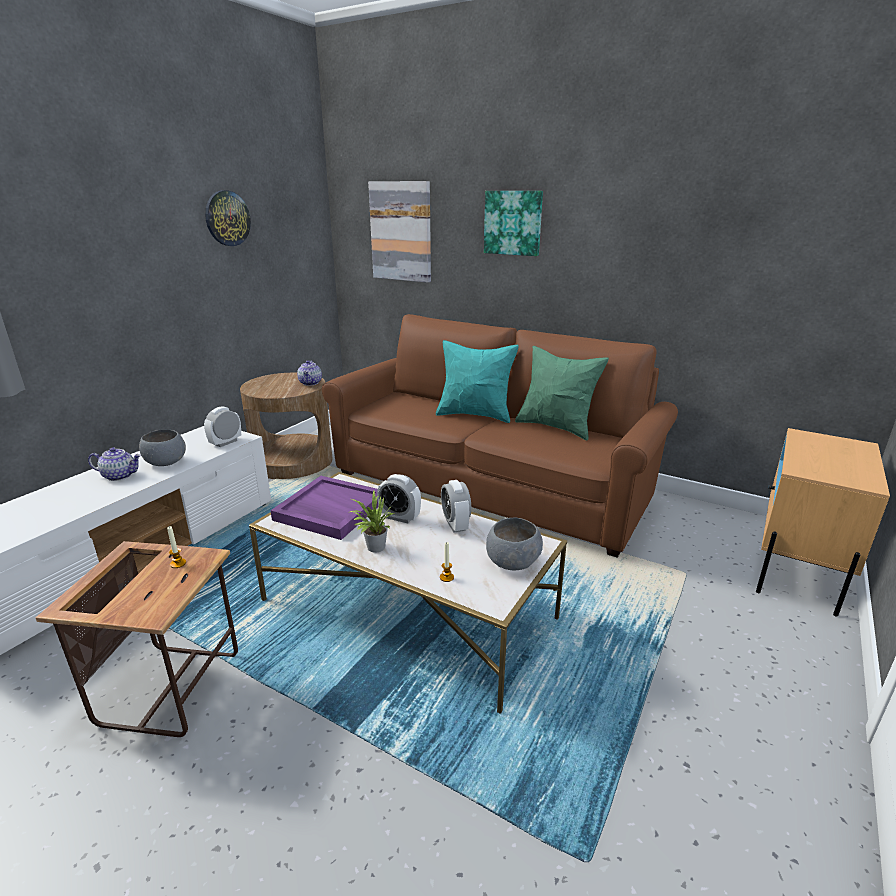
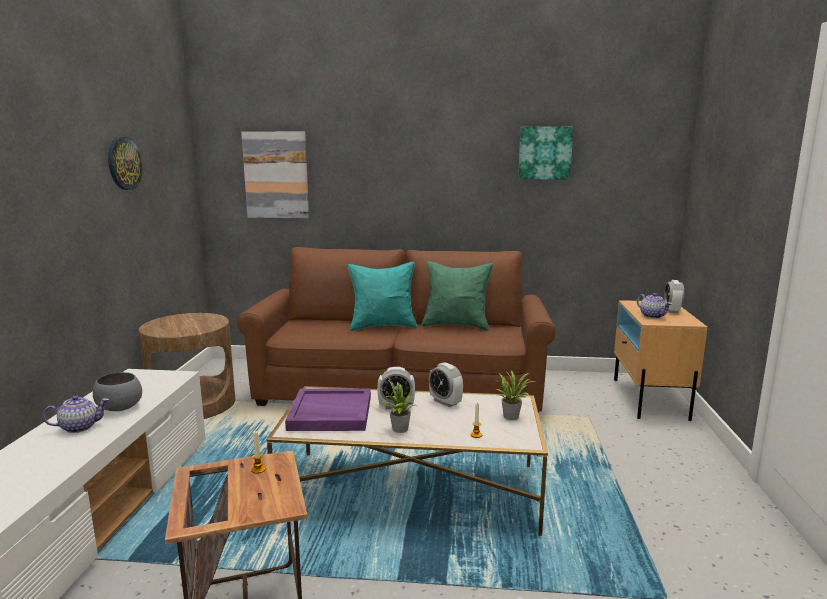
camera: 25 degrees left, 10 degrees down
alarm clock [204,406,241,447] -> alarm clock moved to [664,280,684,313]
teapot [297,360,322,386] -> teapot moved to [637,293,672,318]
picture [484,191,543,256] -> picture moved to [518,126,574,180]
grey bowl [486,518,543,570] -> potted plant [494,370,535,420]

